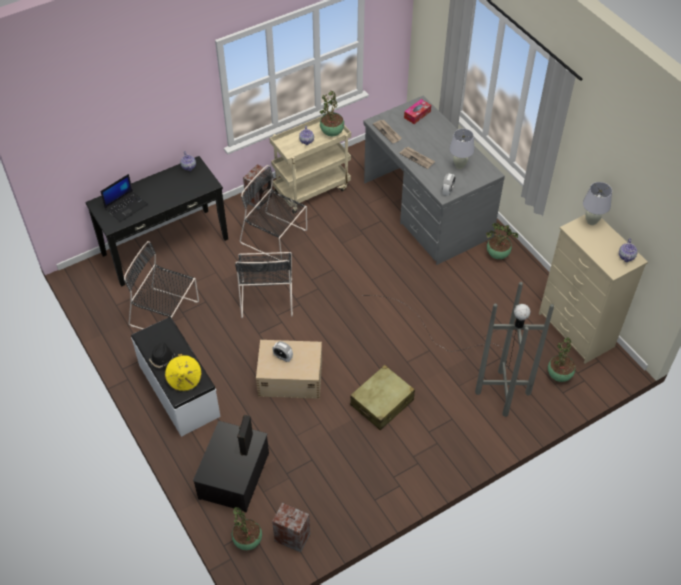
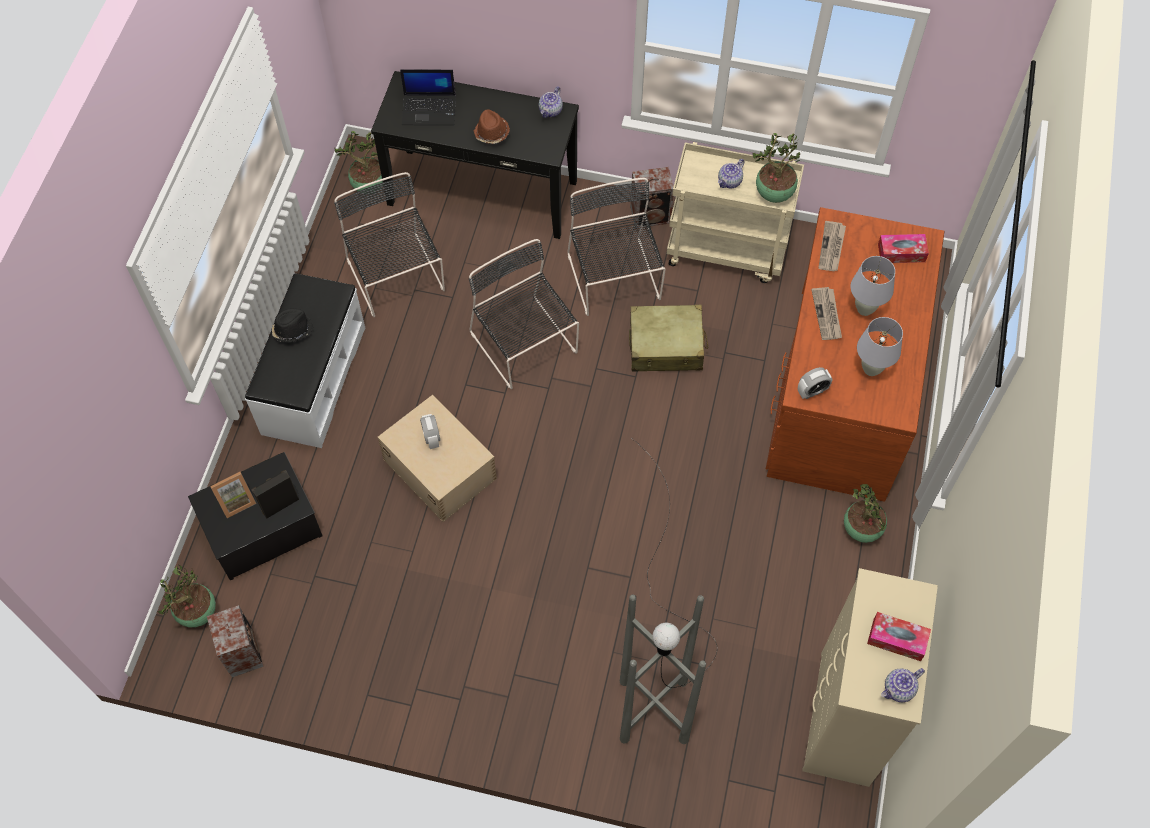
camera: 45 degrees right, 10 degrees up
yellow hat [165,354,202,392] -> none
black chair [235,252,293,318] -> black chair turned 105 degrees clockwise [469,239,579,389]
beige suitcase [350,365,415,430] -> beige suitcase moved to [629,305,708,372]
grey desk [363,95,505,265] -> brown desk [766,207,945,502]
potted plant [548,337,575,382] -> potted plant moved to [335,131,383,194]
white table lamp [583,182,612,225] -> white table lamp moved to [850,256,895,316]
none -> picture frame [210,472,256,518]
none -> brown hat [474,109,510,144]
none -> tissue box [867,612,931,661]

